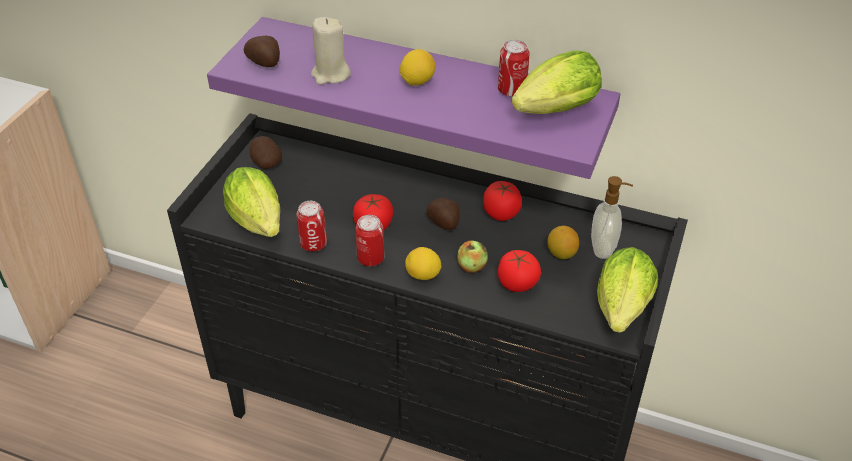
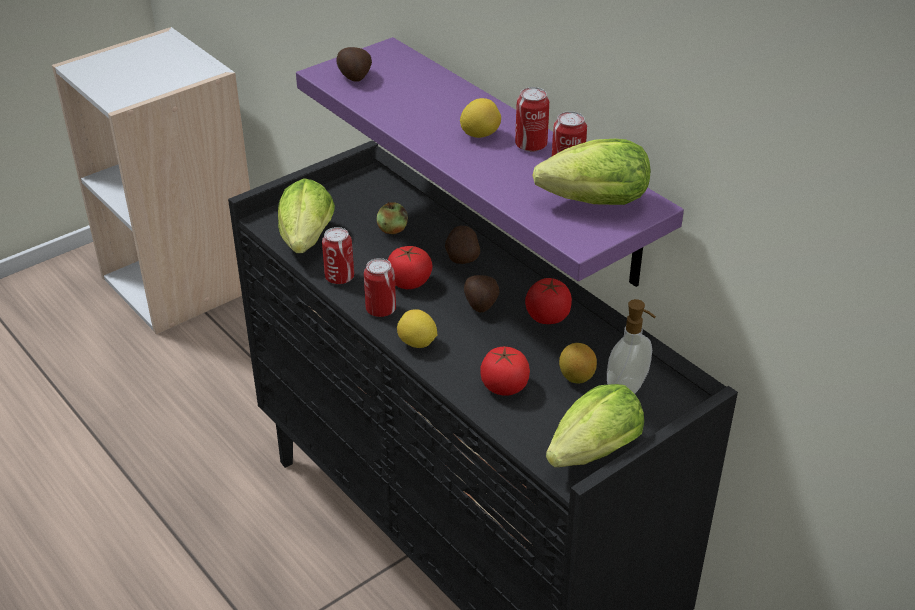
camera: 30 degrees right, 5 degrees down
potato [249,136,282,169] -> potato moved to [445,226,480,264]
beige candle [311,17,351,85] -> none
apple [457,241,488,273] -> apple moved to [377,202,408,234]
none -> can [515,87,549,152]

